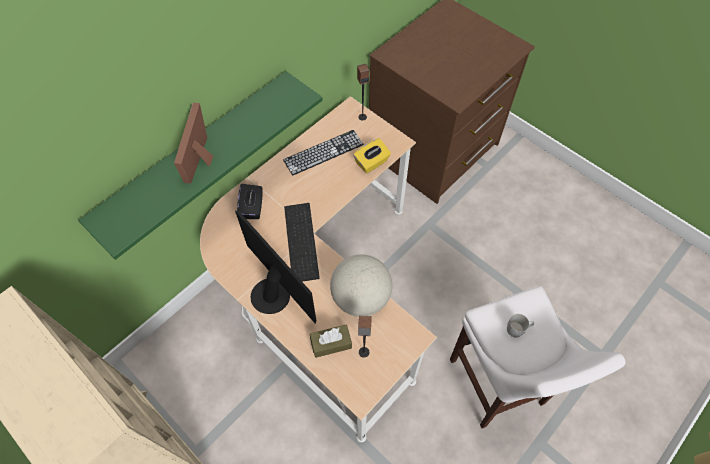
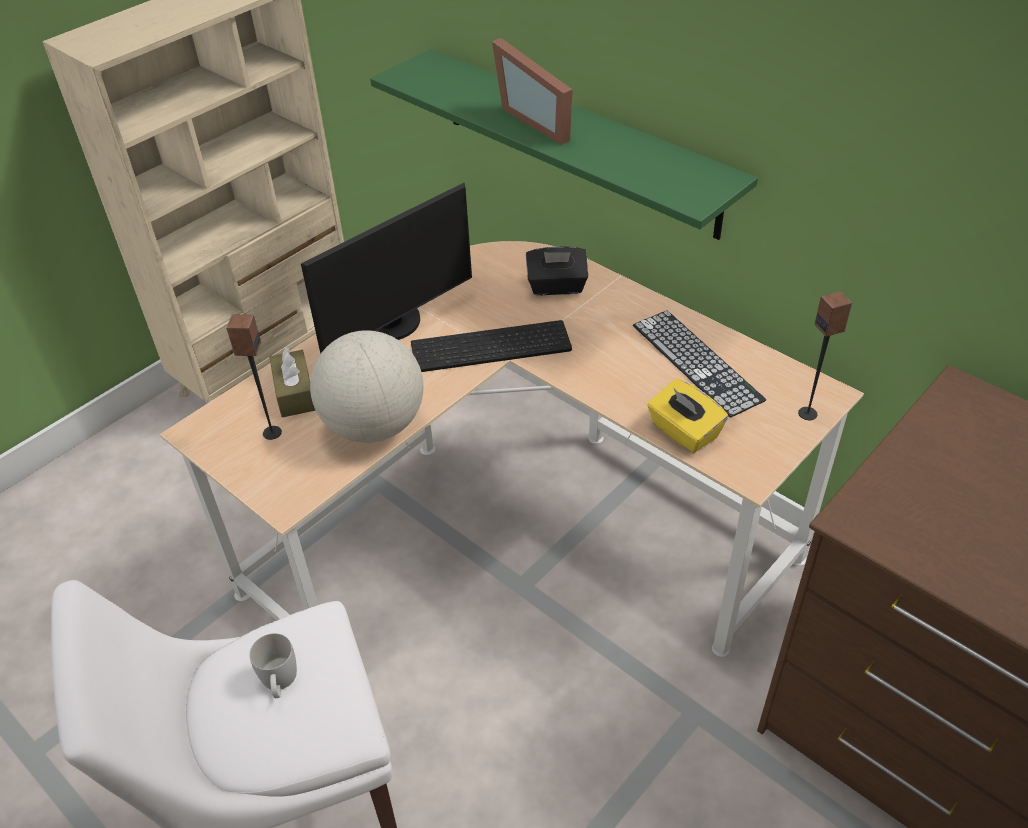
camera: 90 degrees right, 15 degrees down
picture frame [174,102,213,184] -> picture frame turned 135 degrees counterclockwise [492,38,573,145]

